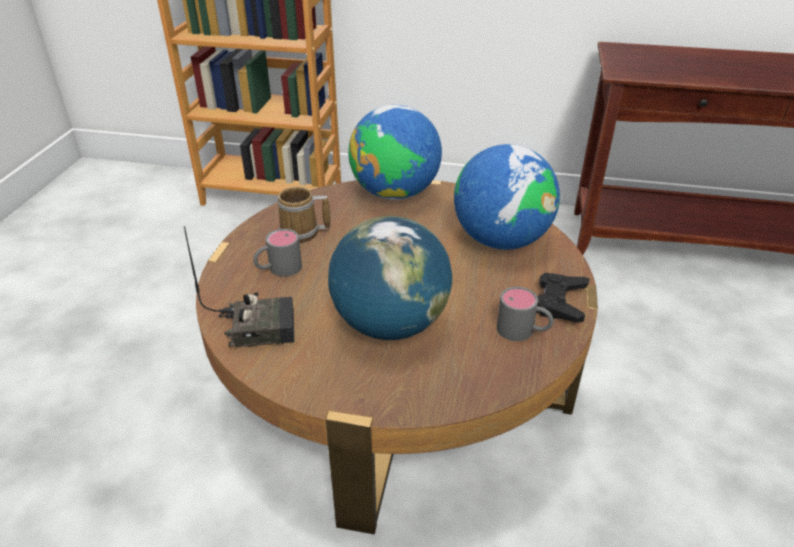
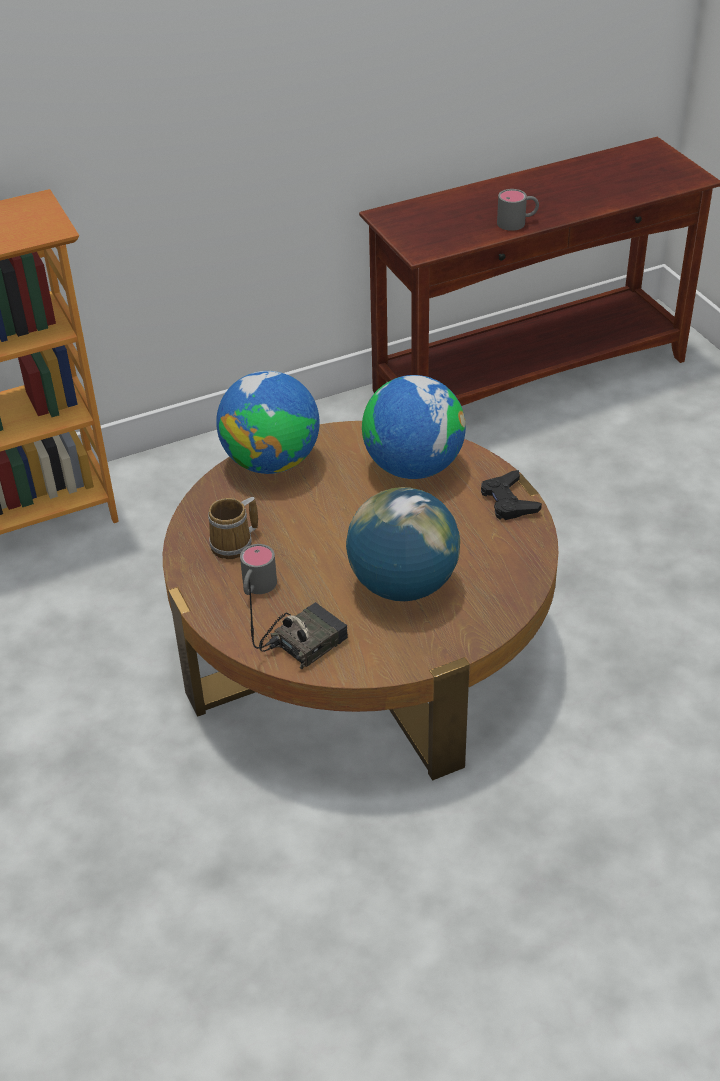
camera: 35 degrees left, 5 degrees up
grey mug [497,287,554,341] -> grey mug moved to [497,189,539,231]

